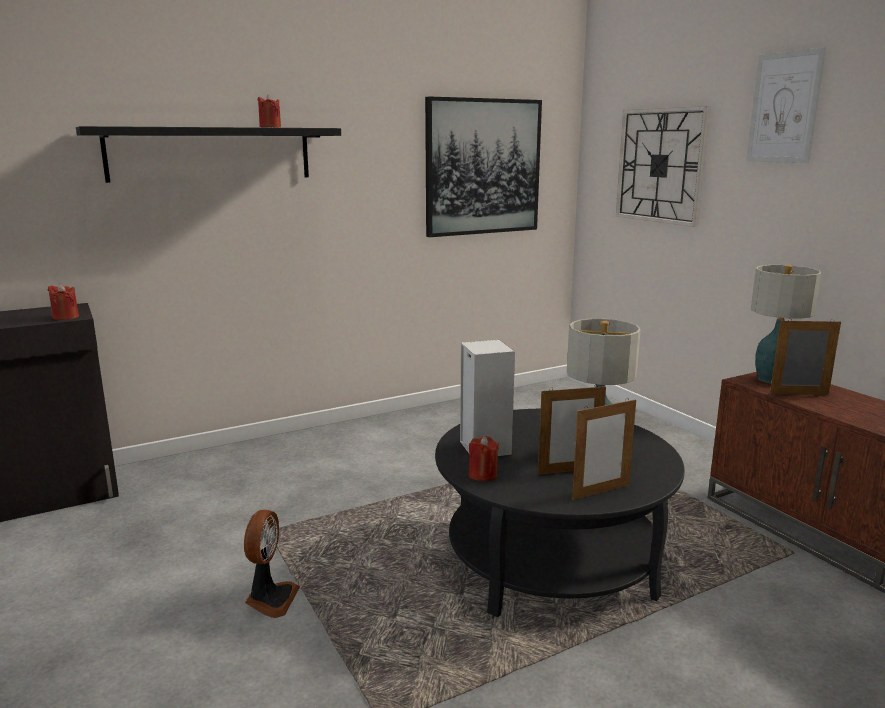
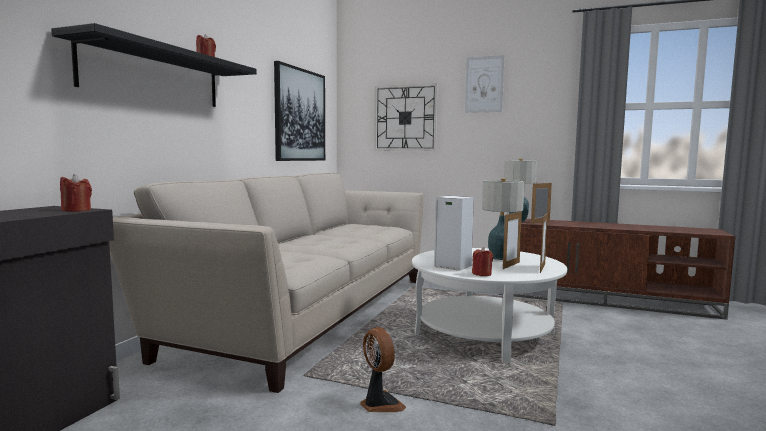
camera: 40 degrees left, 10 degrees down
black coffee table [435,409,685,617] -> white coffee table [412,248,567,363]
none -> beige sofa [109,173,424,393]

